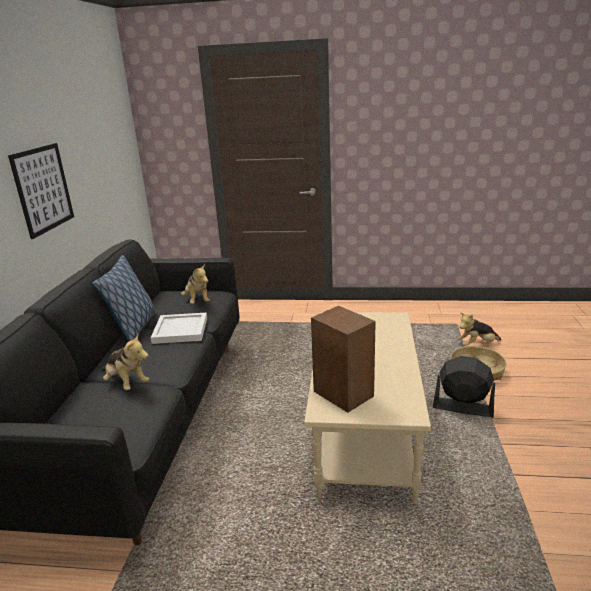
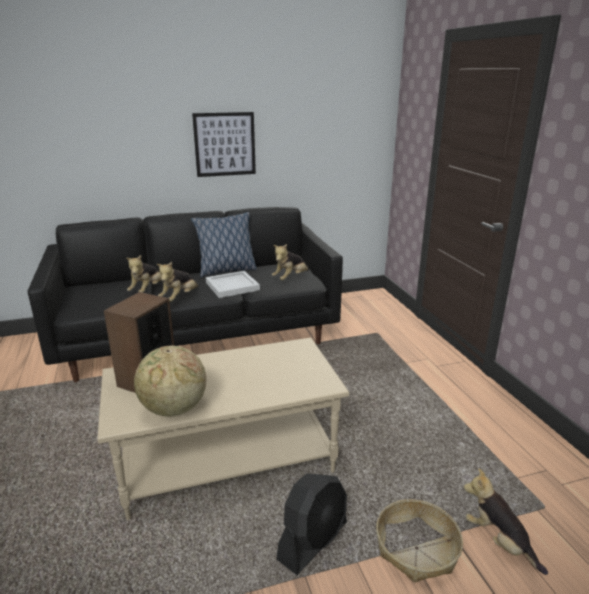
camera: 65 degrees right, 0 degrees up
black fan [433,356,495,418] -> black fan turned 45 degrees clockwise [276,473,347,575]
none -> globe [134,345,206,416]
none -> plush toy [157,262,199,302]

